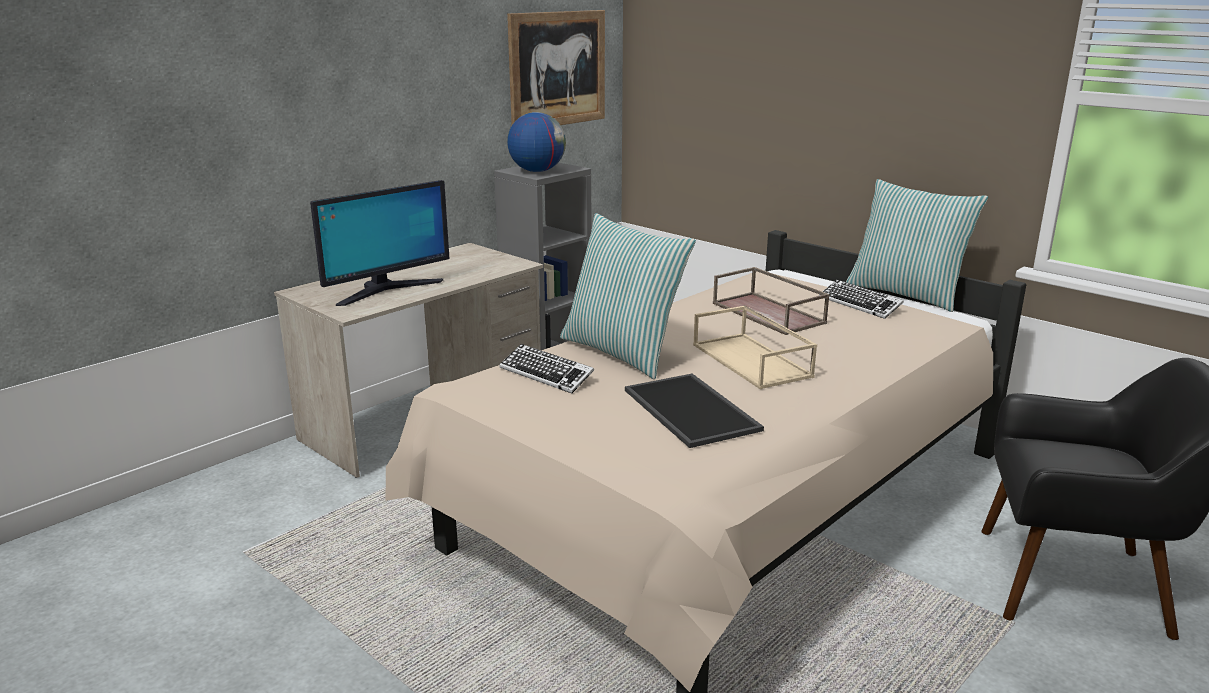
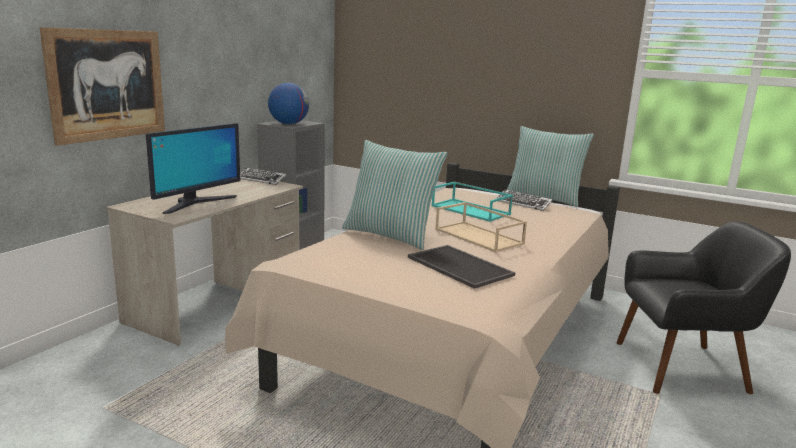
camera: 15 degrees left, 5 degrees down
keyboard [499,344,594,394] -> keyboard moved to [240,167,286,185]
picture [507,10,605,125] -> picture moved to [39,27,165,146]
brown tray [713,267,830,335] -> turquoise tray [431,182,513,222]

